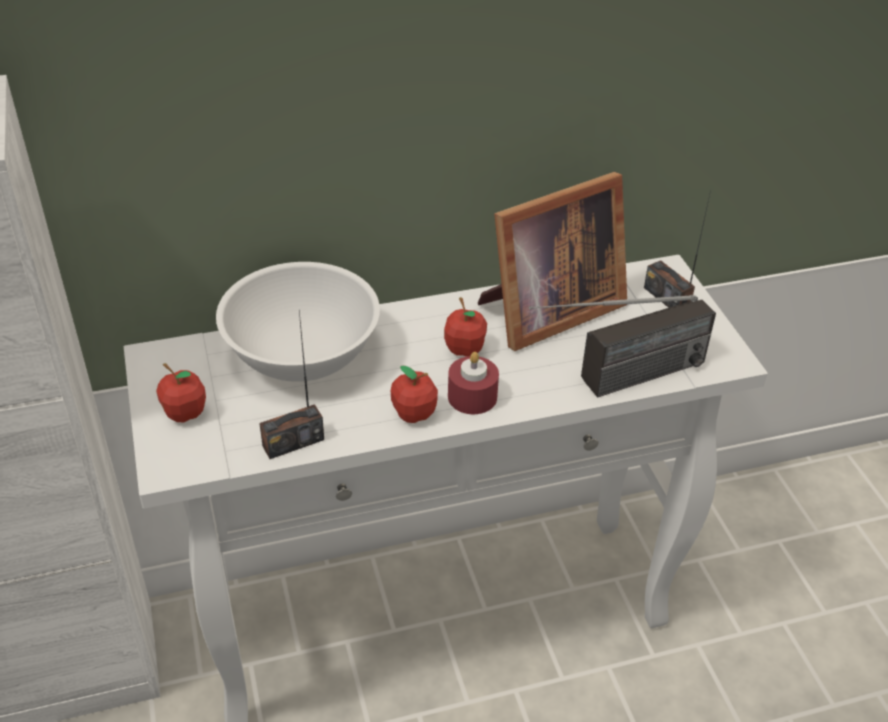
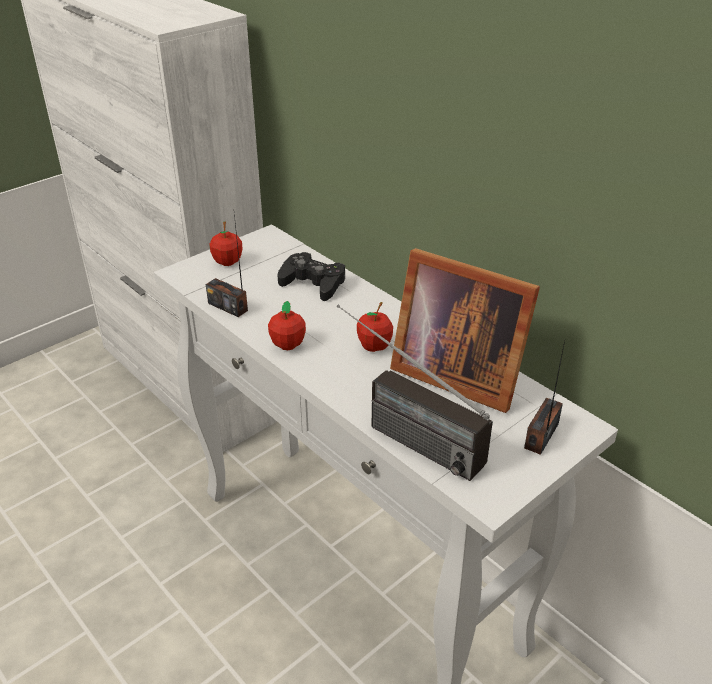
camera: 65 degrees right, 5 degrees down
white bowl [216,262,380,382] -> black game controller [278,252,345,301]
red candle [448,352,499,414] -> none

